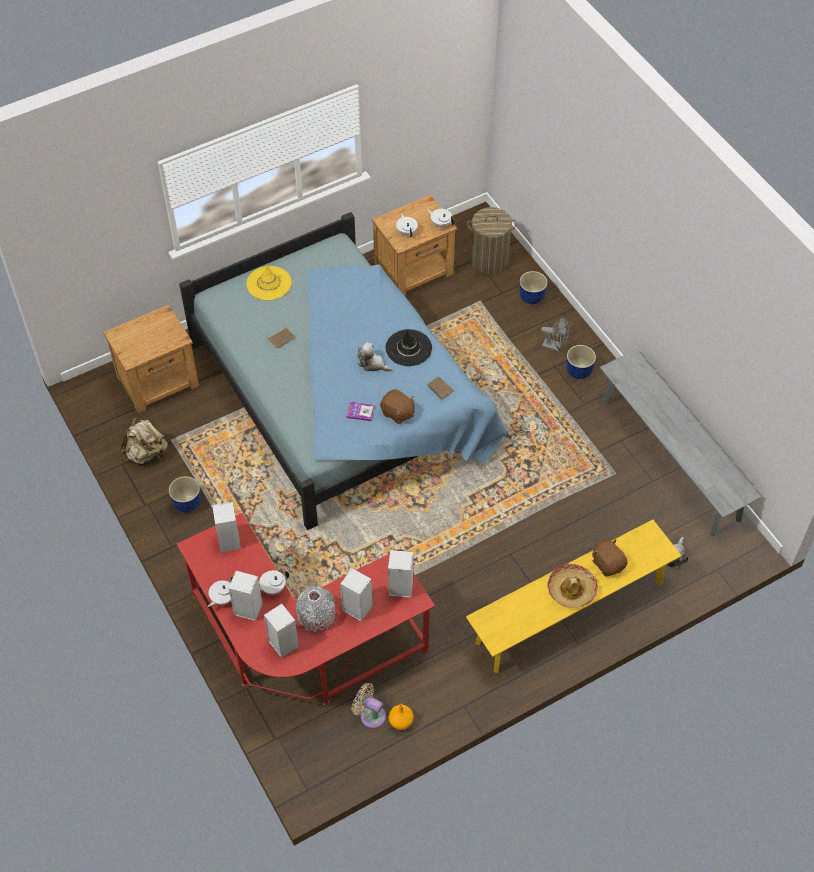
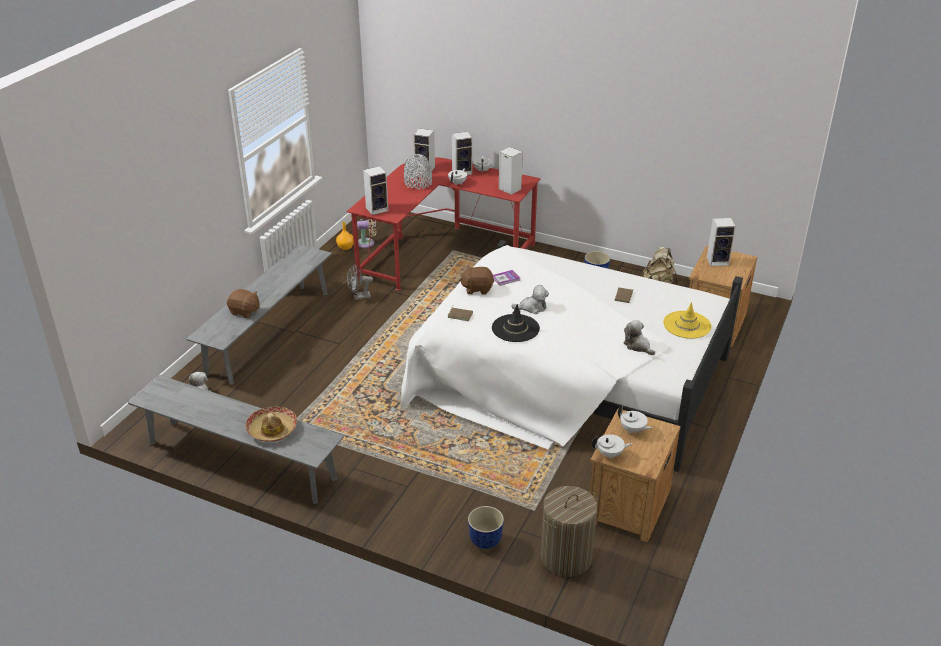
camera: 145 degrees right, 20 degrees down
blue bed [179,212,510,530] -> white bed [401,240,743,472]
speaker [340,568,373,622] -> speaker moved to [707,218,736,266]
yellow bench [466,519,682,673] -> grey bench [186,244,332,385]
grey fan [541,317,570,352] -> grey fan moved to [347,264,373,300]
hat [547,564,598,608] -> hat moved to [245,407,297,442]
planter [566,345,596,379] -> none
none -> plush toy [623,320,655,355]

